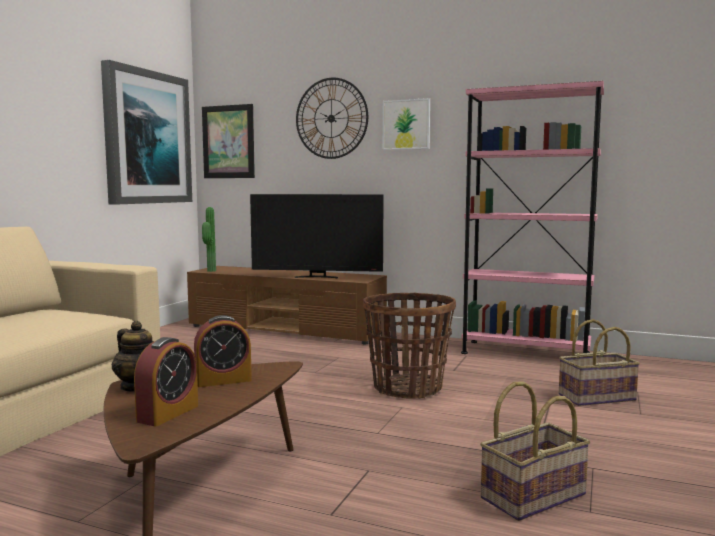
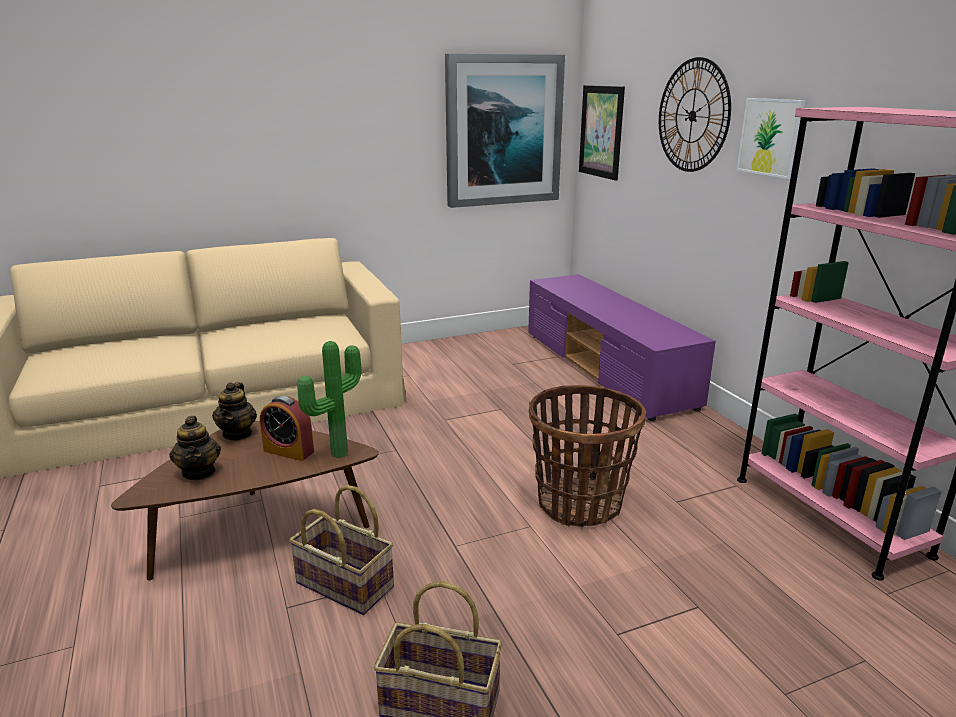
camera: 45 degrees right, 15 degrees up
alarm clock [134,337,198,426] -> teapot [169,416,221,480]
brown tv stand [187,266,387,345] -> purple tv stand [528,274,716,421]
potted plant [202,207,216,272] -> potted plant moved to [297,341,362,458]
television [250,194,384,278] -> none
basket [559,319,640,406] -> basket moved to [289,485,394,615]

